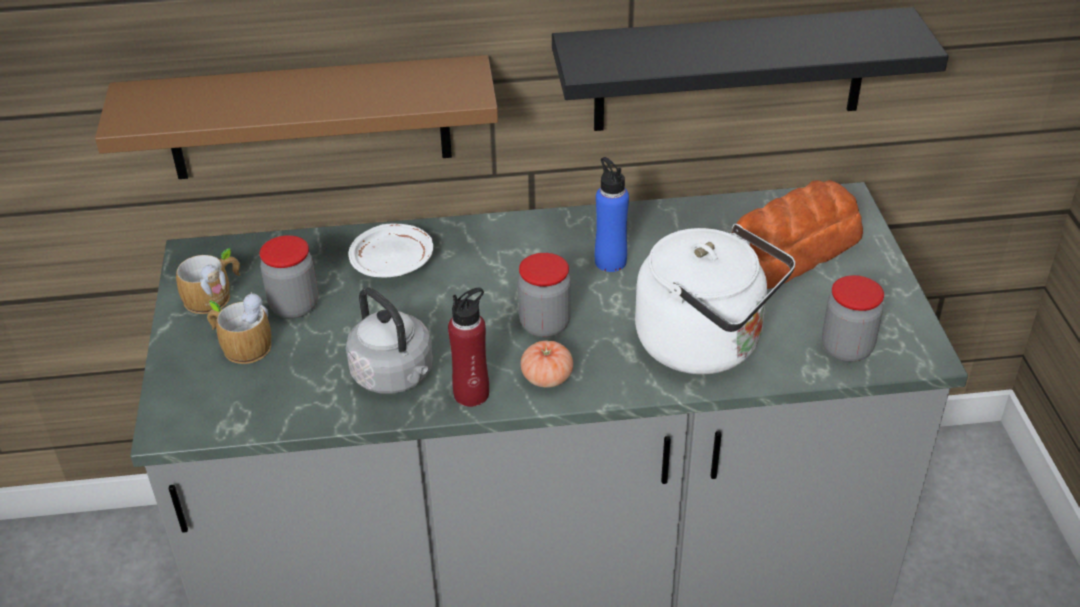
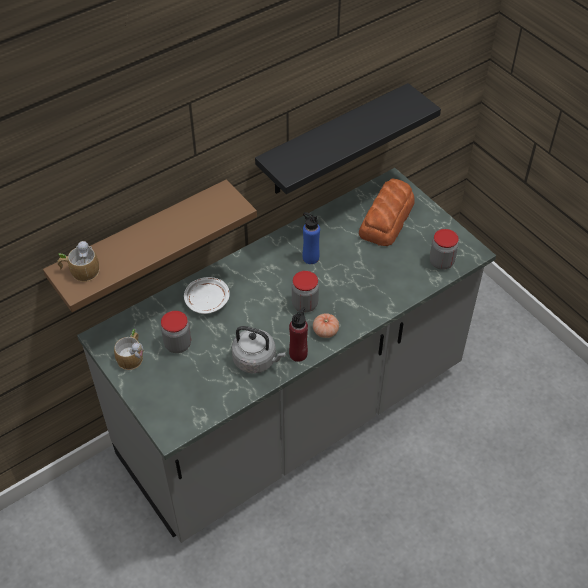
camera: 30 degrees left, 10 degrees up
mug [207,292,271,364] -> mug moved to [57,241,99,282]
white kettle [635,224,795,374] -> none

